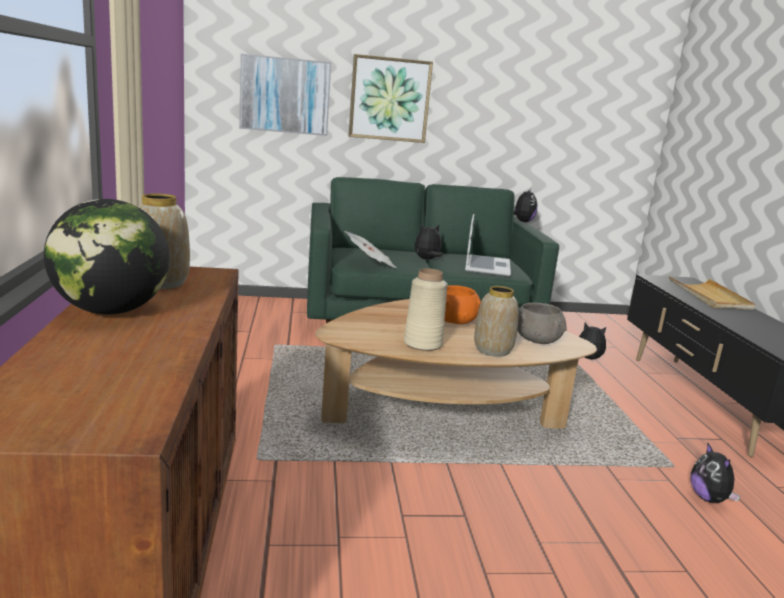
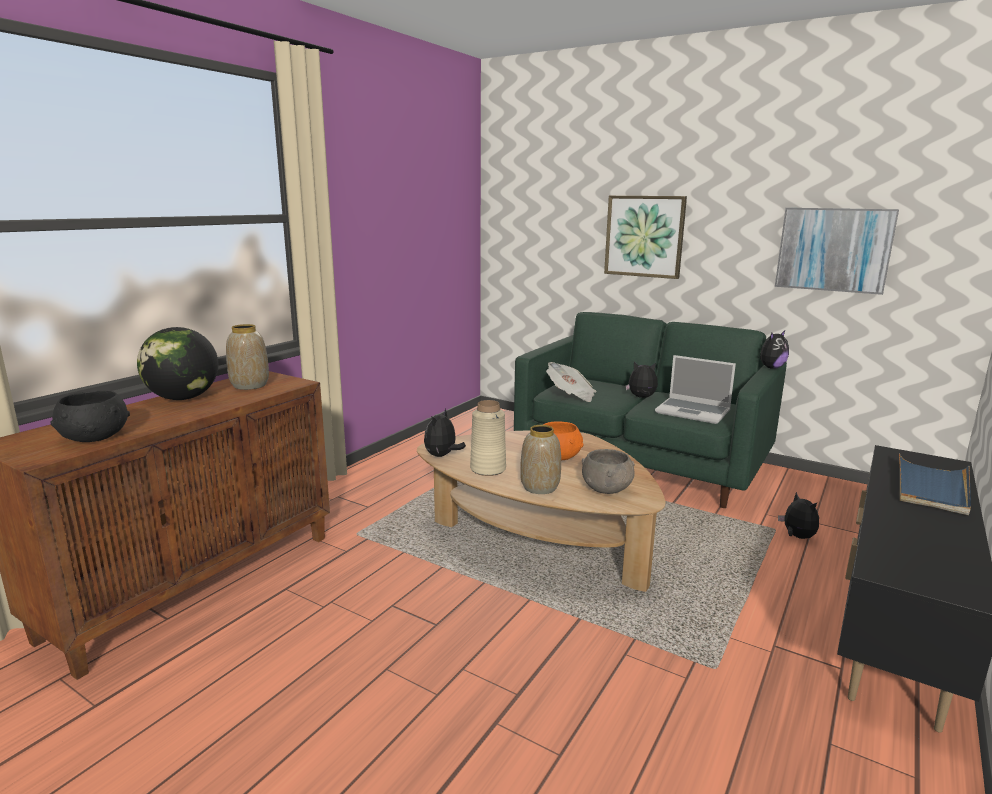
camera: 40 degrees right, 0 degrees up
picture [239,54,331,136] -> picture moved to [775,208,899,295]
laptop [465,214,511,276] -> laptop turned 75 degrees clockwise [655,355,736,424]
beige tray [669,276,755,310] -> blue tray [899,453,971,515]
plush toy [691,443,740,503] -> plush toy moved to [424,408,466,457]
none -> black bowl [50,391,130,442]

